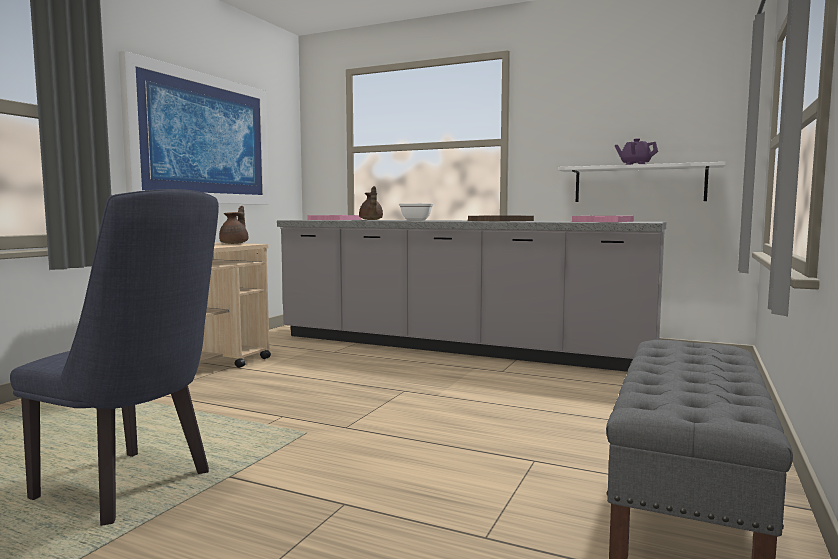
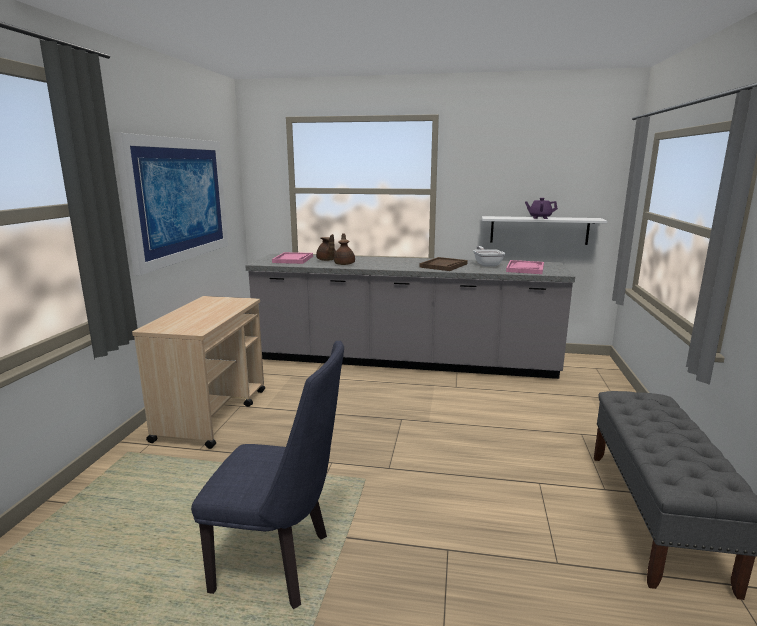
camera: 15 degrees left, 10 degrees up
brown teapot [219,206,249,244] -> brown teapot moved to [334,233,355,265]
frying pan [399,203,433,221] -> frying pan moved to [473,246,505,267]

